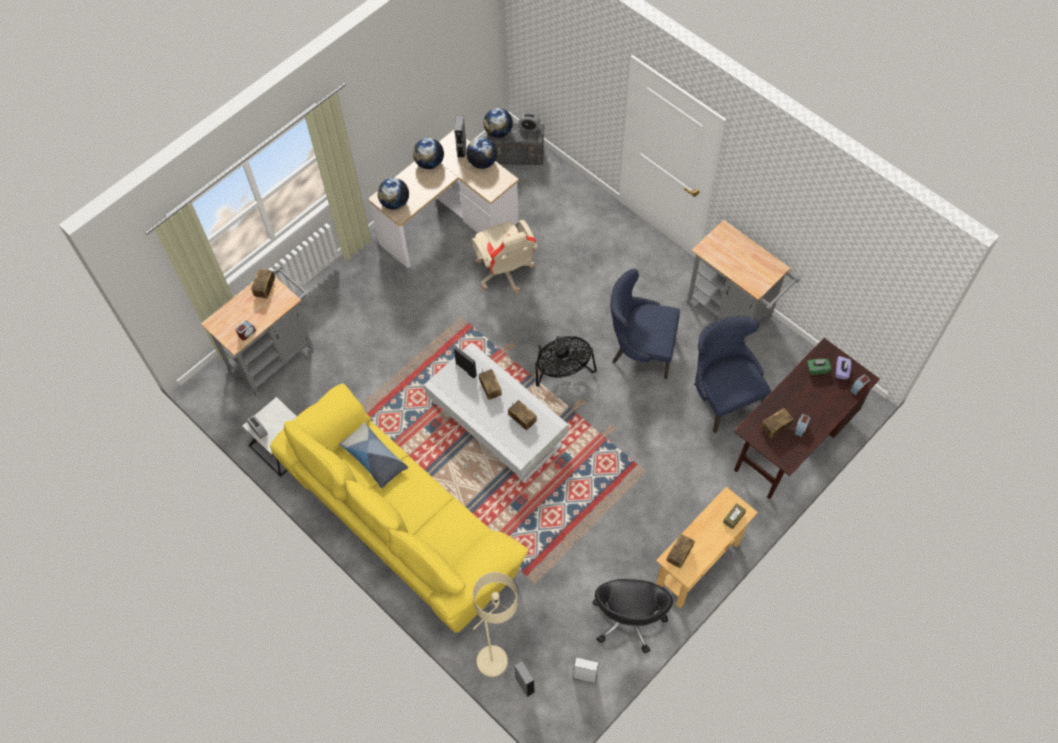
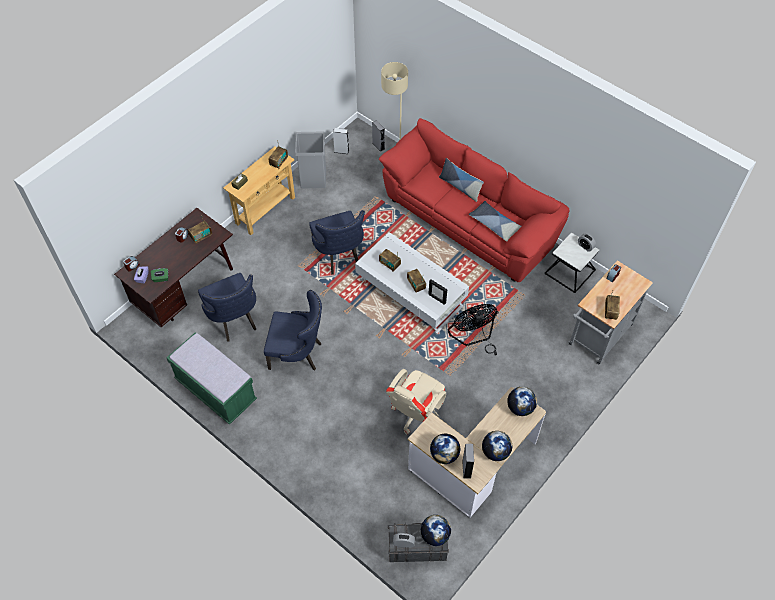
camera: 175 degrees right, 5 degrees down
yellow sofa [270,383,529,633] -> red sofa [379,118,570,282]
beige office chair [472,220,538,293] -> beige office chair turned 120 degrees counterclockwise [386,369,446,434]
black fan [535,336,597,387] -> black fan moved to [448,304,499,356]
black office chair [592,579,673,653] -> grey trash can [295,132,326,188]
grey cart [686,220,799,343] -> green bench [167,333,257,425]
none -> blue chair [309,210,365,275]
none -> pillow [439,158,484,202]

